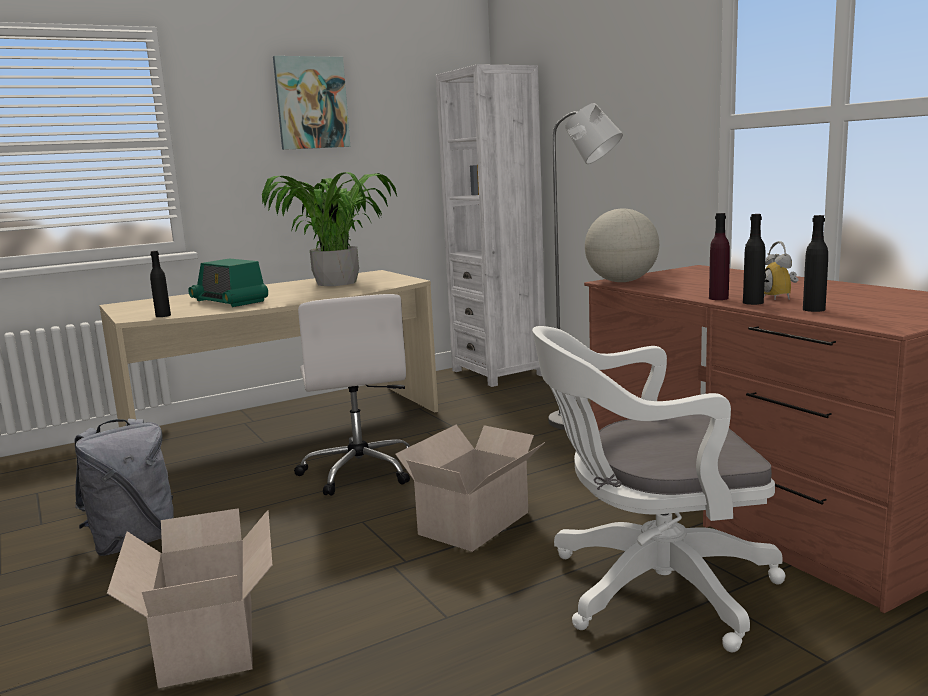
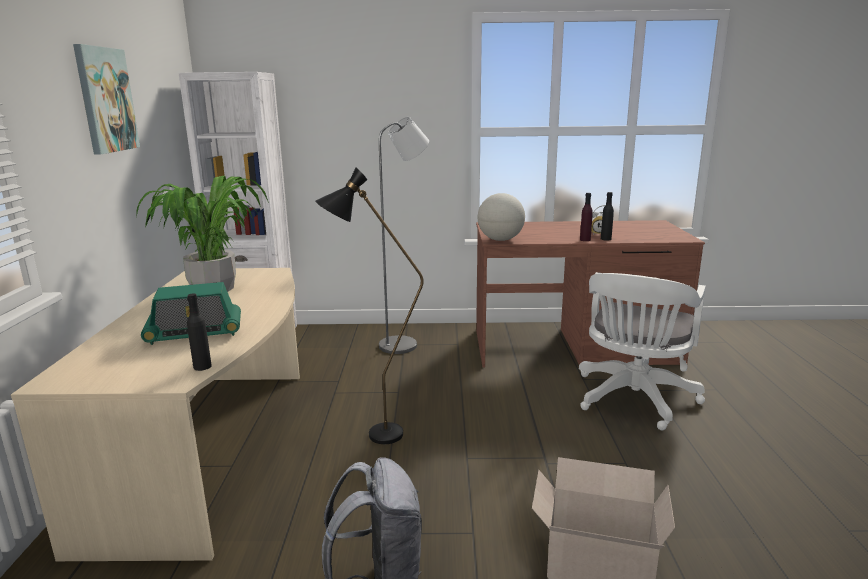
camera: 60 degrees left, 5 degrees up
white office chair [294,294,410,496] -> black floor lamp [315,168,424,444]
cardboard box [395,425,545,552] -> none
black bottle [803,215,828,312] -> none

